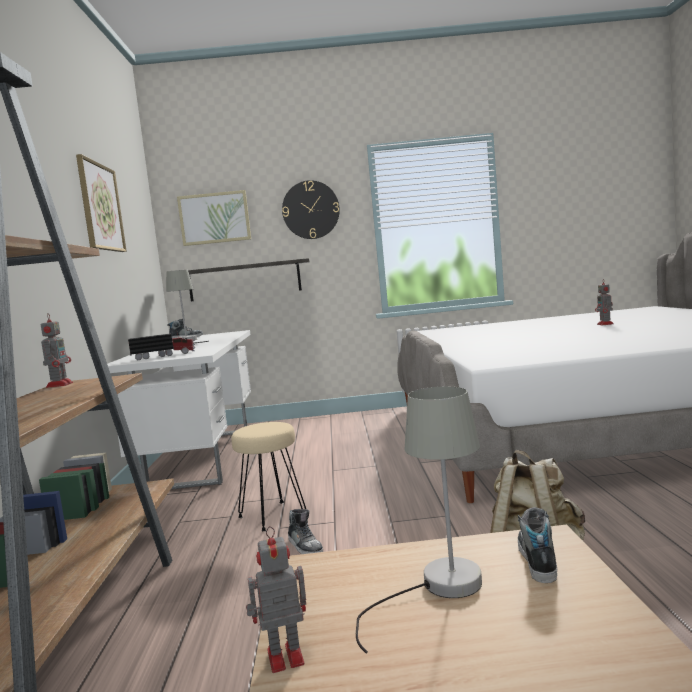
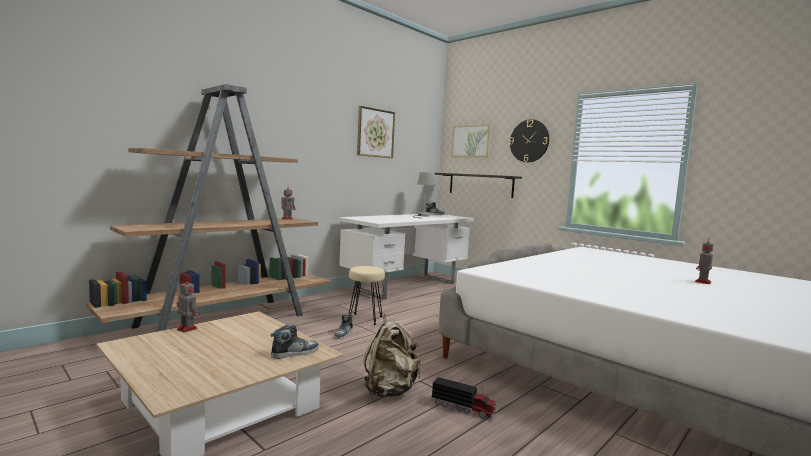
camera: 45 degrees right, 0 degrees up
toy truck [128,333,195,360] -> toy truck moved to [431,377,497,420]
grey table lamp [356,387,482,654] -> none

